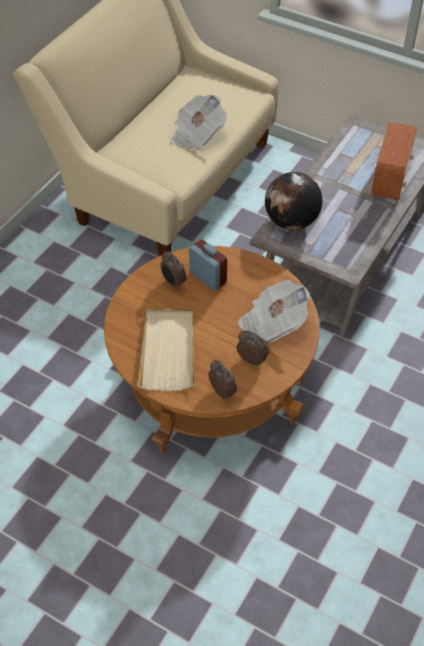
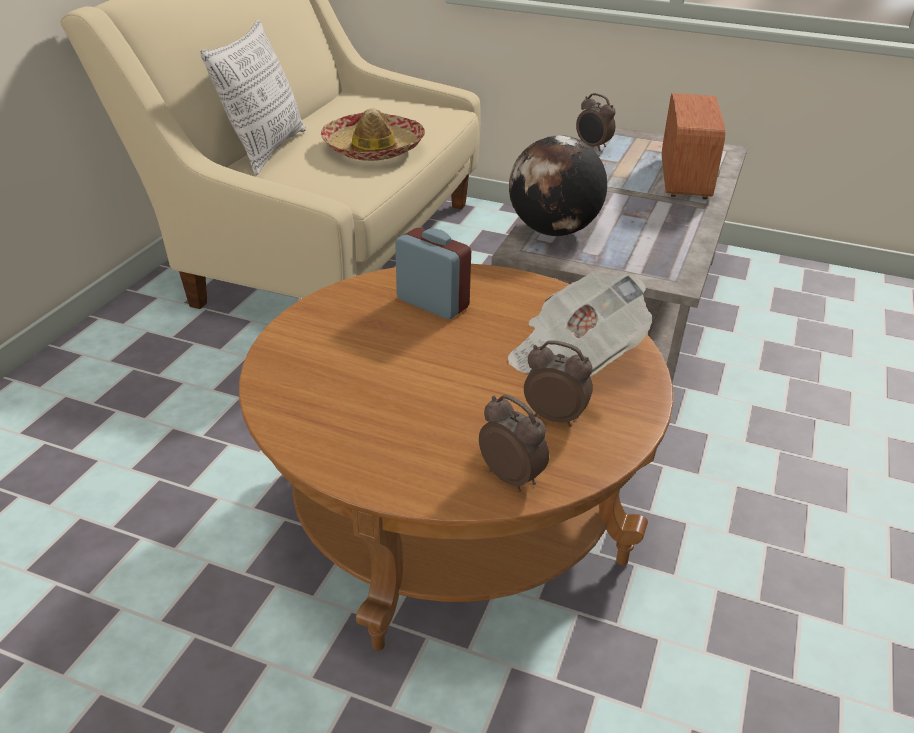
camera: 10 degrees left, 15 degrees down
beige tray [137,309,194,391] -> none
alarm clock [160,251,187,290] -> alarm clock moved to [576,93,616,151]
newspaper [170,95,226,150] -> hat [321,108,425,161]
none -> pillow [200,19,306,176]

